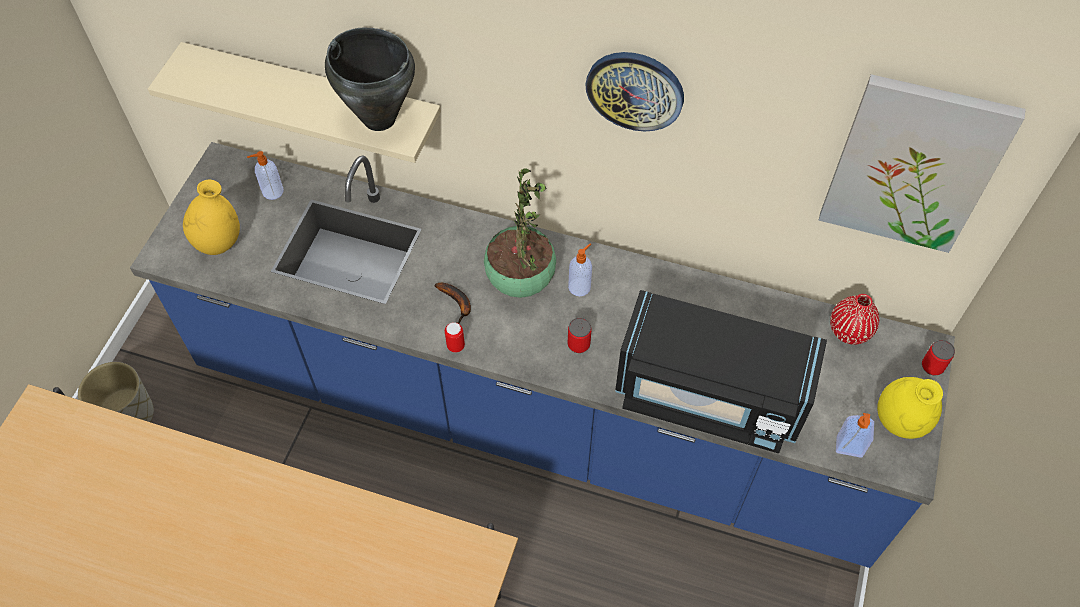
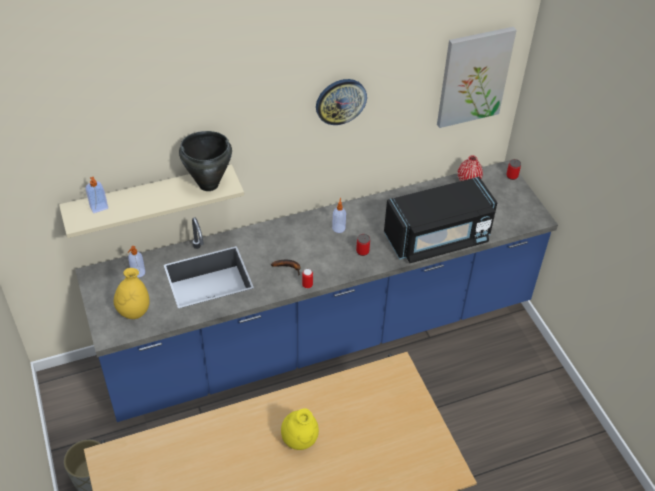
camera: 40 degrees left, 10 degrees down
potted plant [484,168,556,298] -> none
soap dispenser [836,413,874,458] -> soap dispenser moved to [86,177,108,213]
yellow vase [877,377,943,439] -> yellow vase moved to [281,408,319,450]

